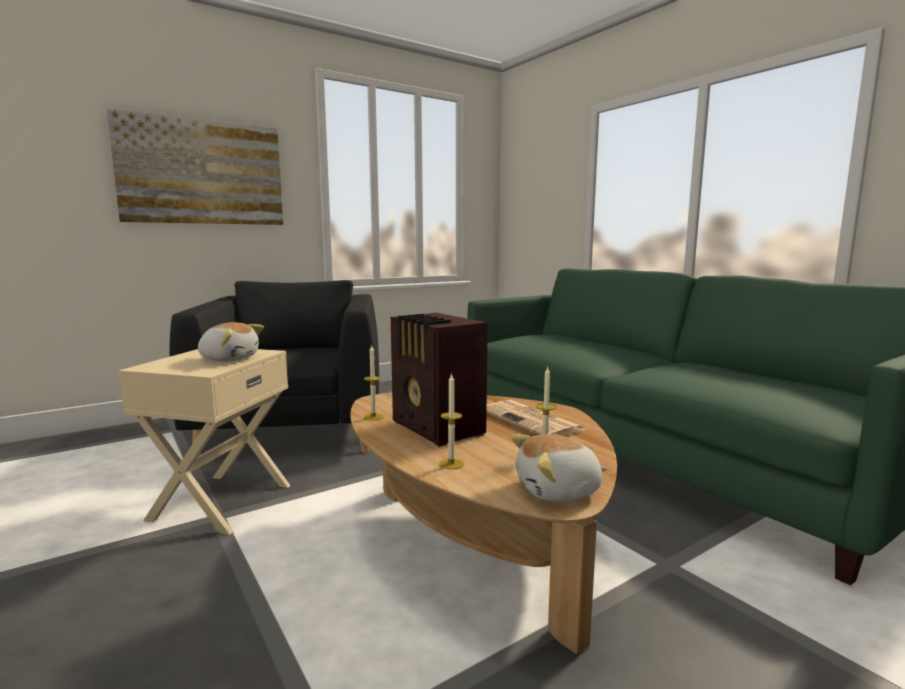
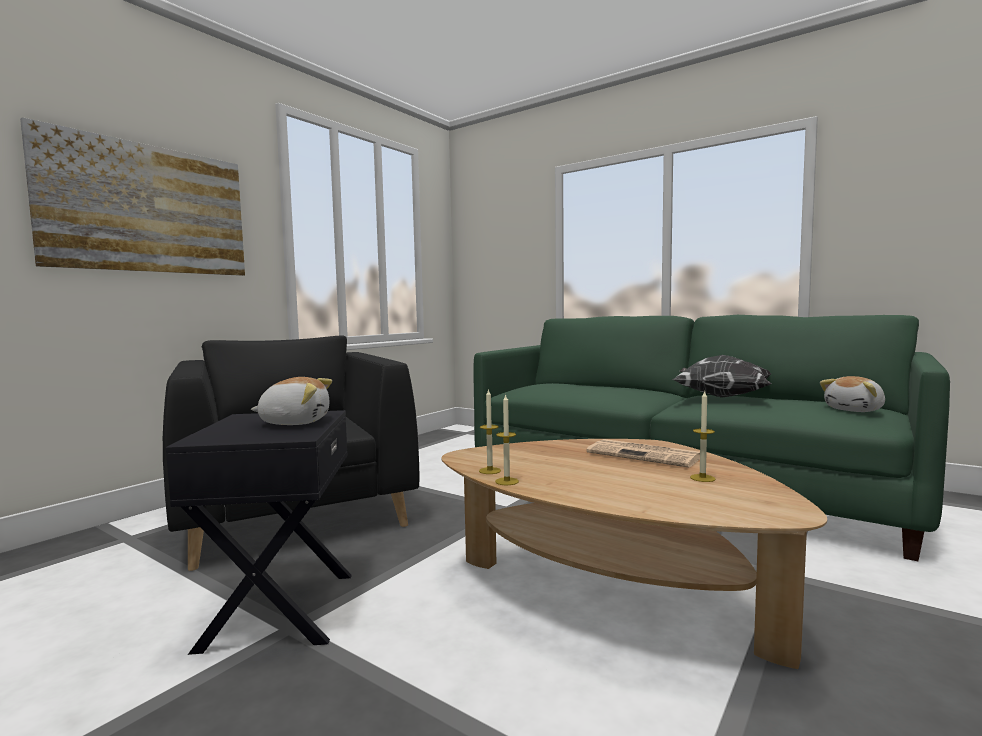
camera: 20 degrees left, 5 degrees down
beige side table [119,349,291,535] -> black side table [166,410,352,655]
radio [391,313,488,447] -> none
candle [439,373,464,469] -> candle moved to [495,394,519,485]
plush toy [511,434,607,502] -> plush toy moved to [820,376,885,412]
none -> pillow [672,355,772,398]

